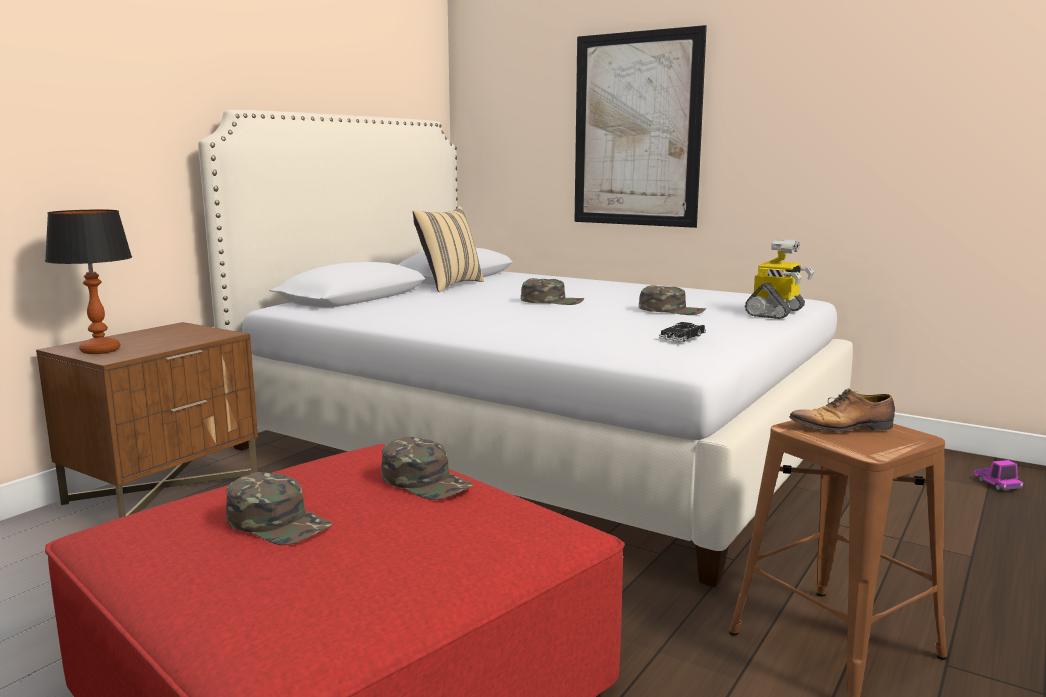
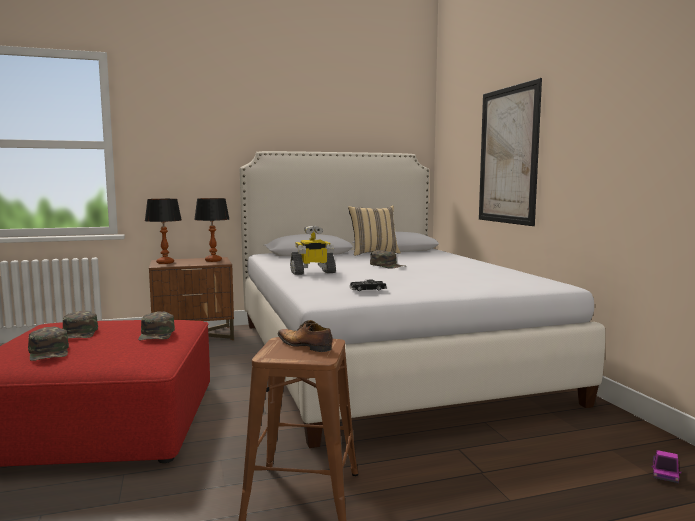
camera: 40 degrees right, 5 degrees down
green cap [639,285,706,315] -> green cap moved to [28,327,69,361]
toy robot [745,240,814,319] -> toy robot moved to [290,226,336,275]
none -> table lamp [194,198,229,262]

